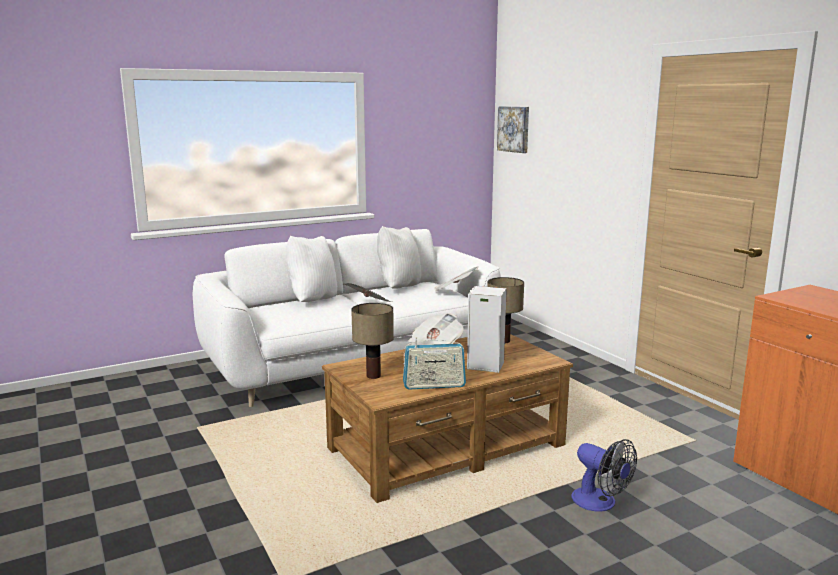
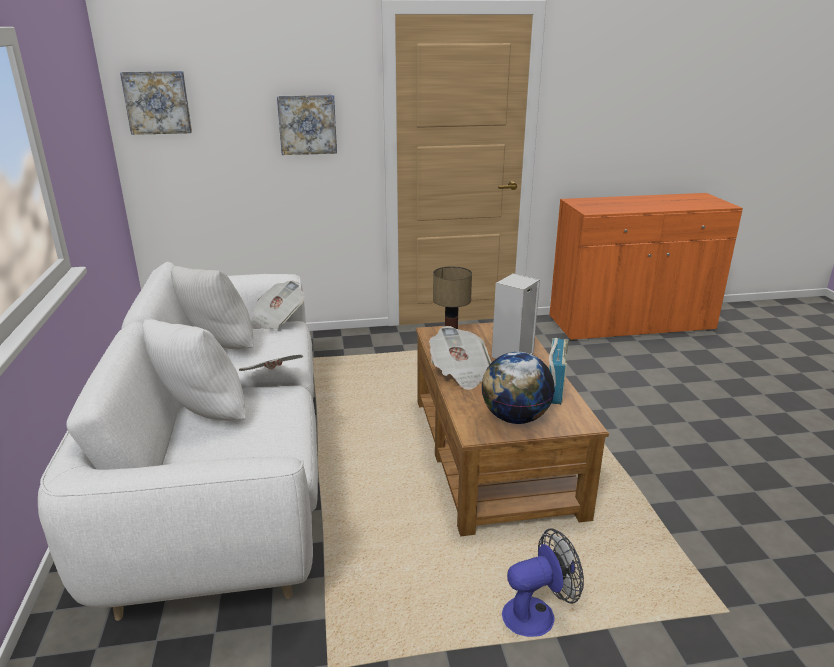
camera: 70 degrees left, 10 degrees up
table lamp [351,303,394,379] -> globe [481,352,555,424]
fan [571,439,637,512] -> fan moved to [502,528,584,637]
none -> picture [277,95,337,155]

